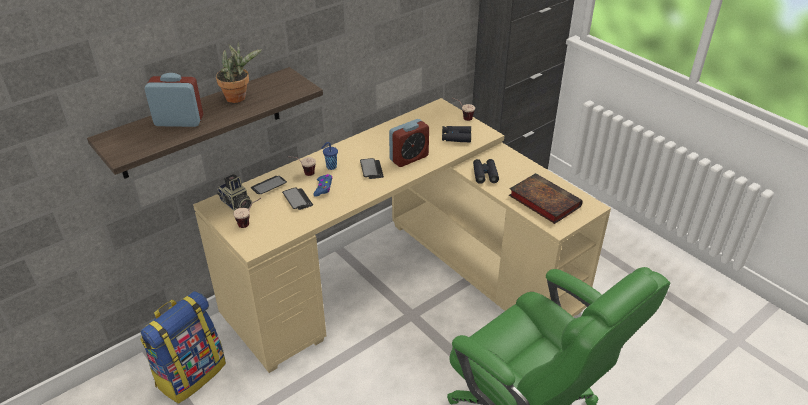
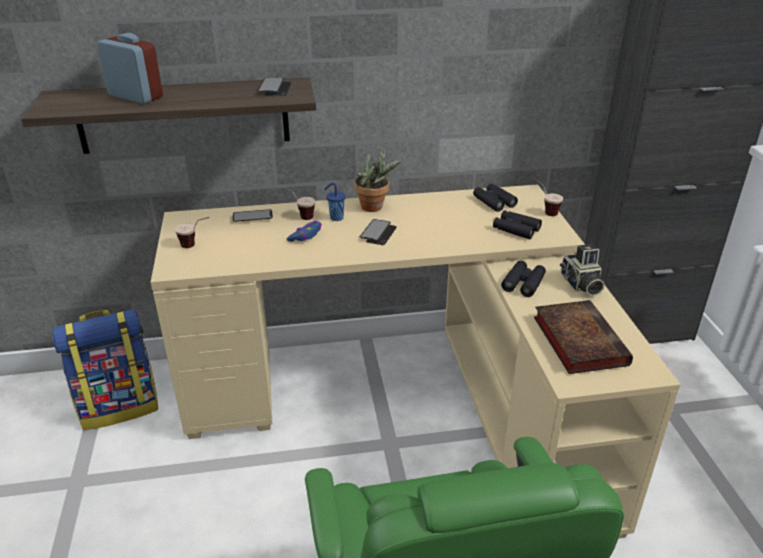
camera: 30 degrees right, 5 degrees down
potted plant [216,42,262,103] -> potted plant moved to [354,148,401,212]
camera [217,174,252,211] -> camera moved to [560,244,605,296]
phone [282,187,313,210] -> phone moved to [258,78,291,96]
alarm clock [389,119,429,167] -> none
none -> black binoculars [473,184,518,212]

